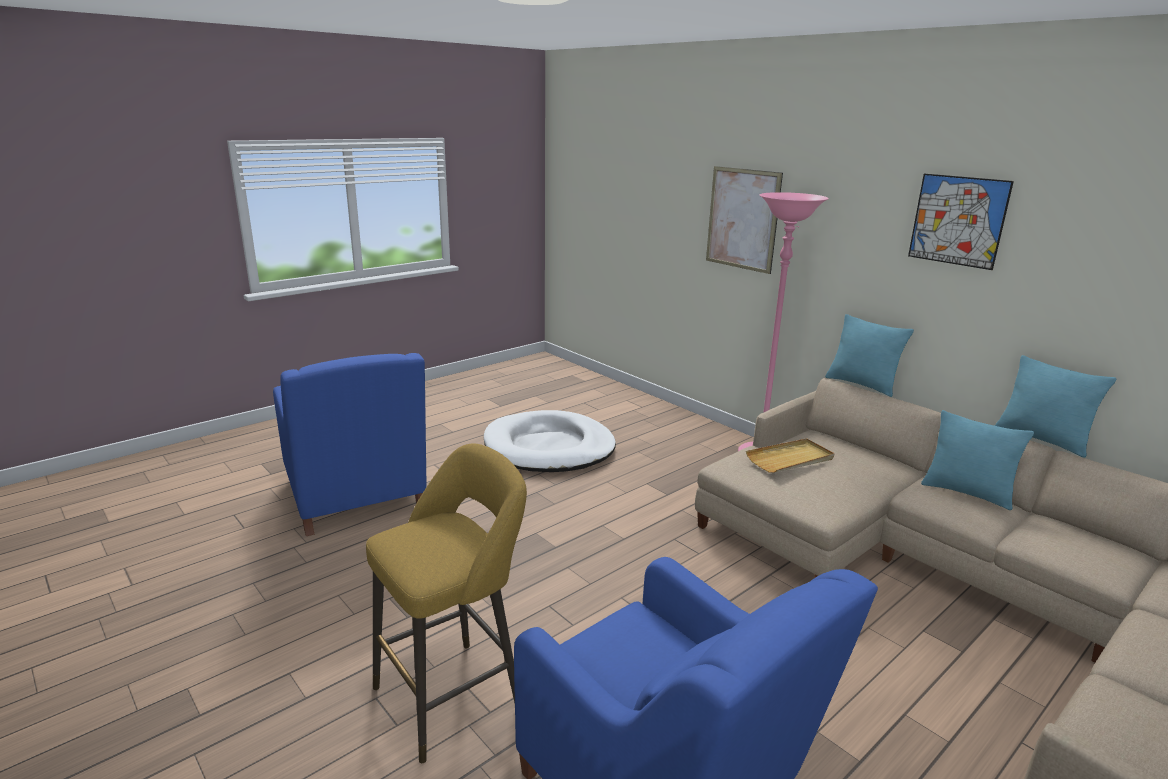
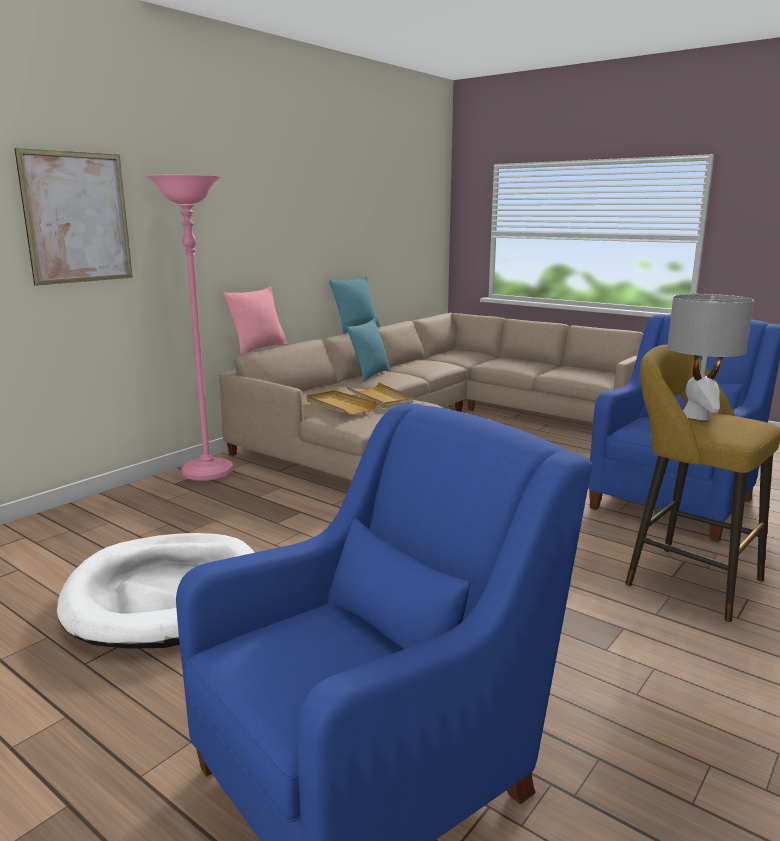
camera: 100 degrees left, 5 degrees down
turquoise pillow [825,314,914,397] -> pink pillow [223,287,288,355]
picture [908,174,1014,270] -> none
none -> beige tray [347,382,414,408]
none -> grey table lamp [667,294,754,420]

